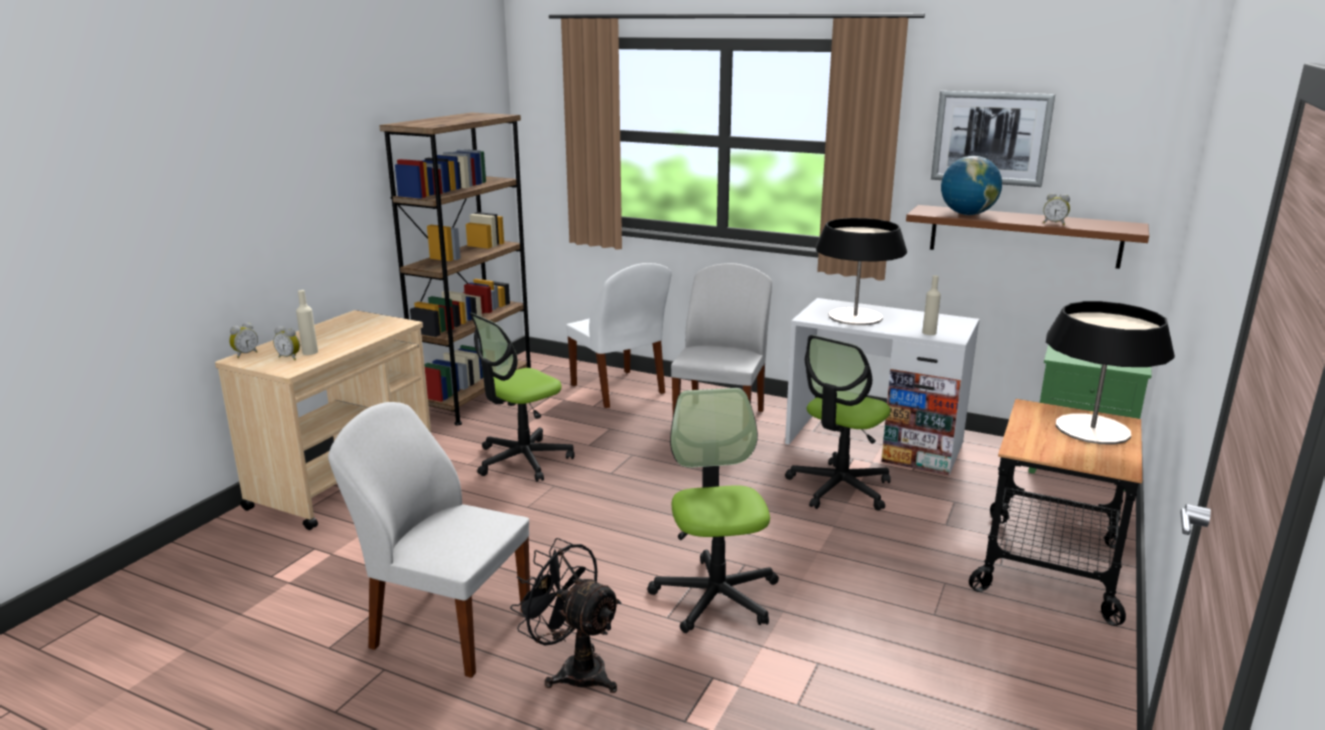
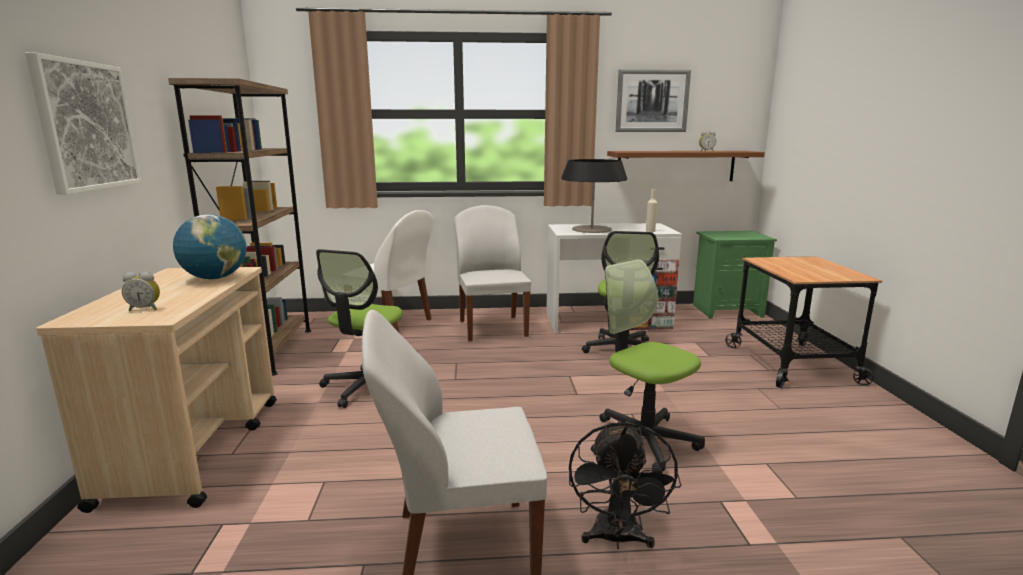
camera: 30 degrees left, 5 degrees down
alarm clock [229,322,258,358] -> none
beige bottle [296,290,318,355] -> none
black fan [510,538,622,693] -> black fan turned 90 degrees counterclockwise [569,421,682,549]
globe [941,156,1002,215] -> globe moved to [173,214,246,280]
table lamp [1046,301,1175,444] -> none
none -> picture [25,52,141,195]

